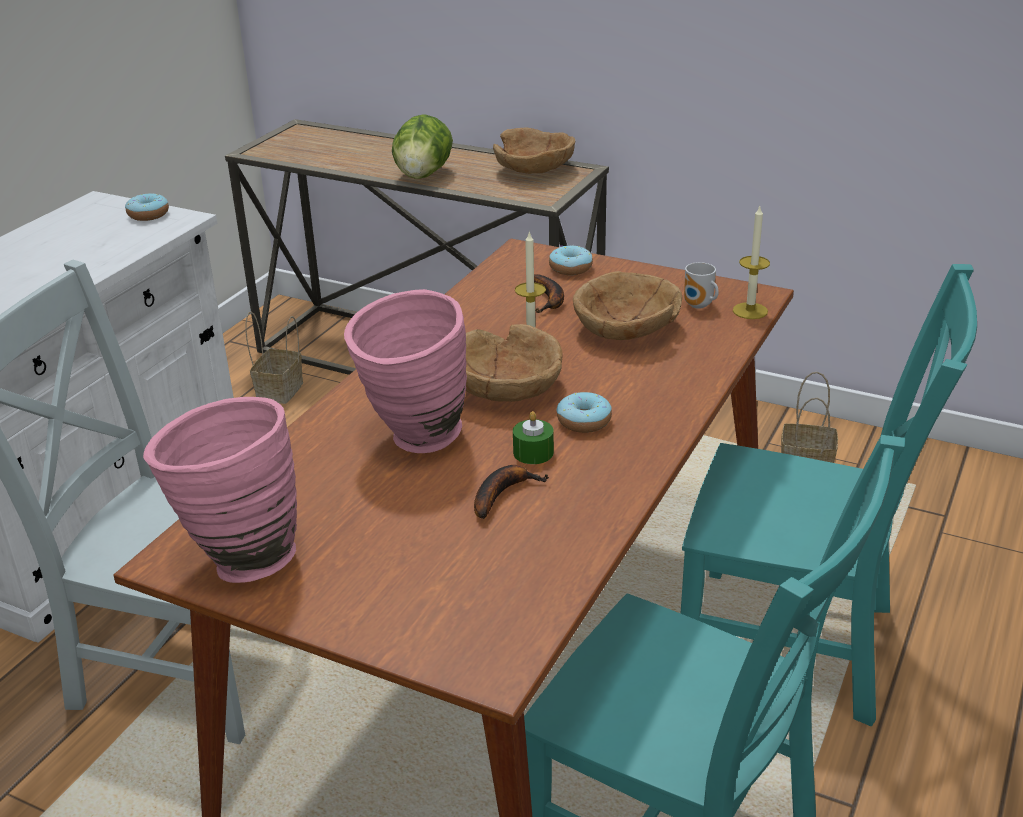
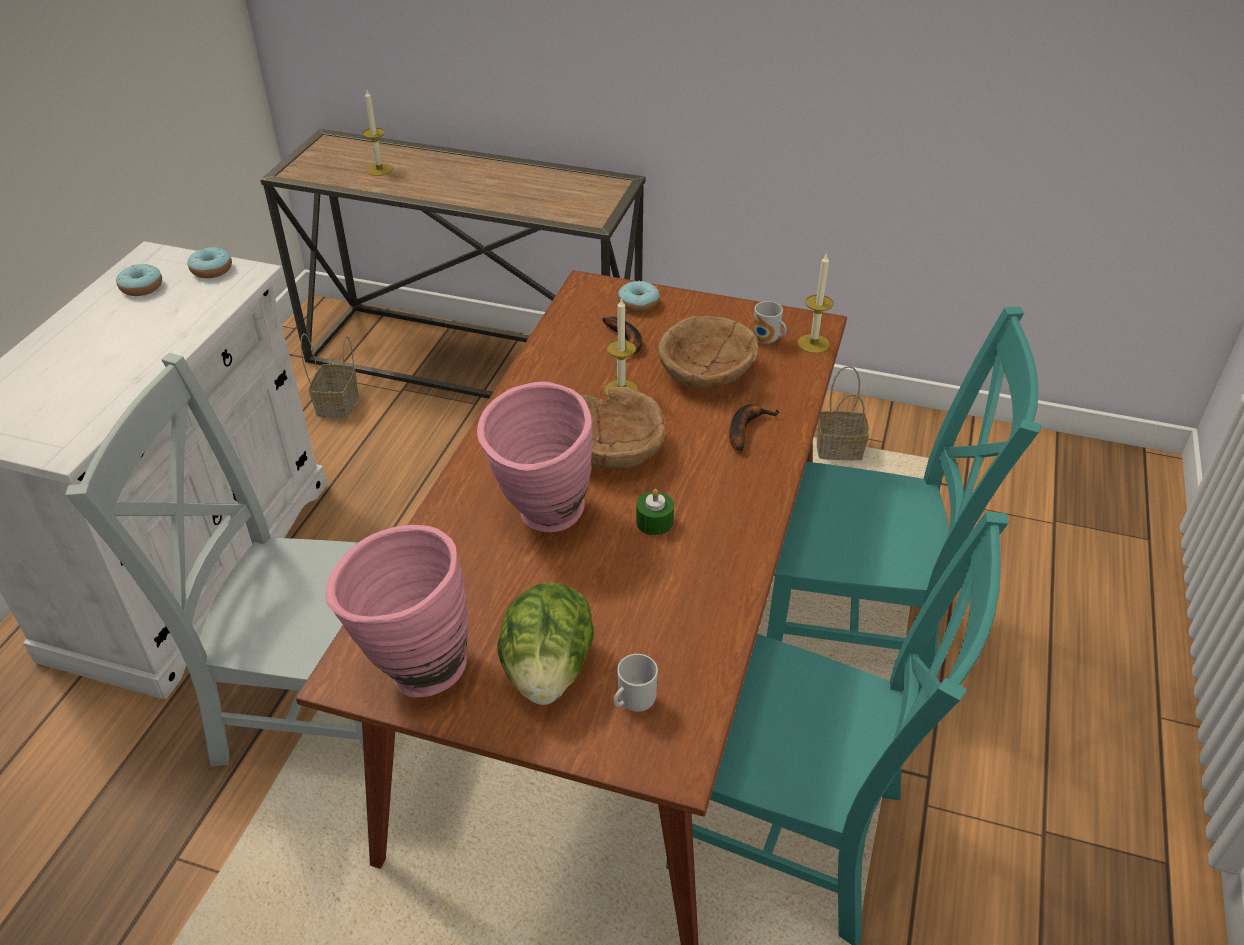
camera: 10 degrees left, 10 degrees up
lettuce [392,114,453,179] -> lettuce moved to [498,582,594,705]
banana [474,465,549,519] -> banana moved to [729,404,780,451]
brown bowl [493,127,576,174] -> none
donut [557,392,612,433] -> donut moved to [116,264,162,296]
none -> candle [363,90,393,176]
none -> mug [613,654,658,712]

